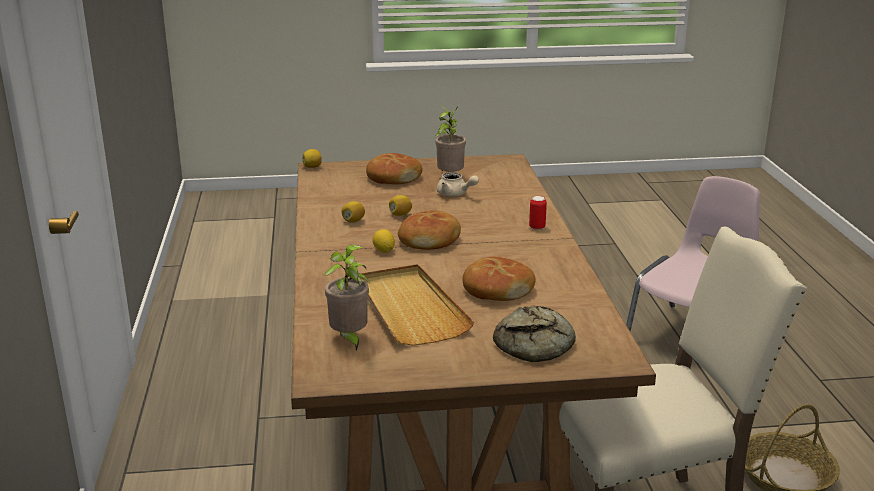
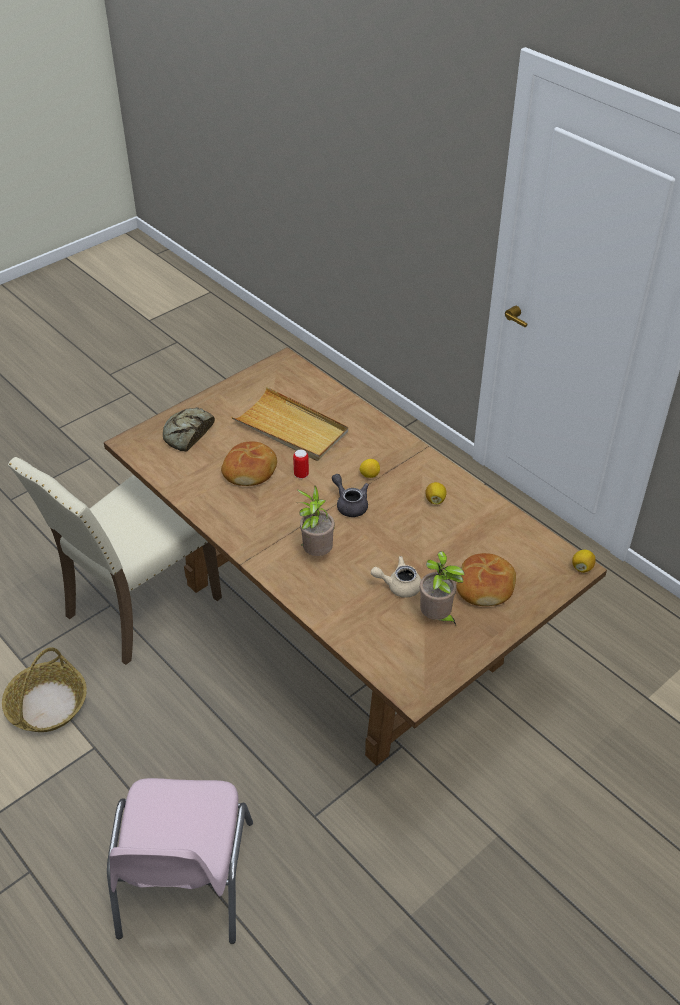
camera: 145 degrees right, 20 degrees up
potted plant [323,245,370,351] -> potted plant moved to [297,486,335,556]
lemon [389,195,412,216] -> none
bread [398,210,461,250] -> grey teapot [332,474,369,517]
can [529,196,547,230] -> can moved to [293,450,309,479]

